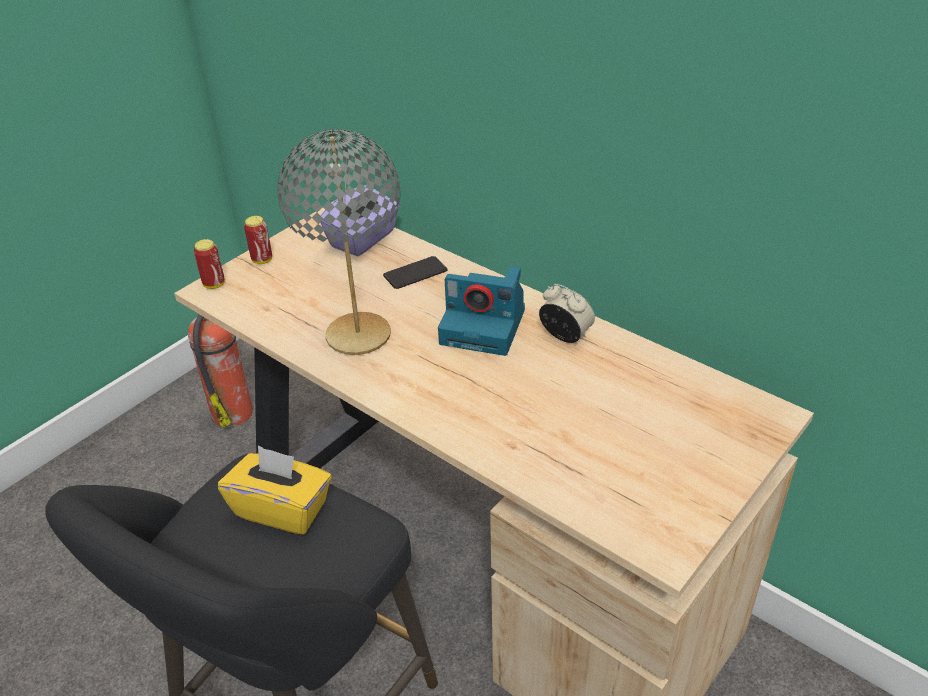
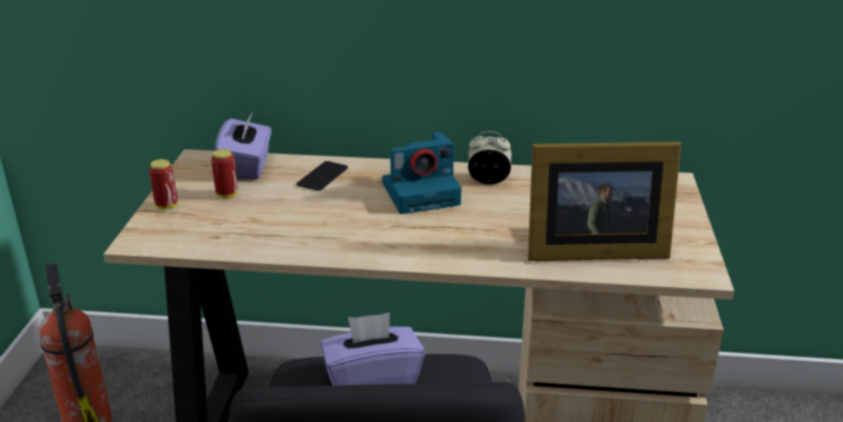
camera: 35 degrees left, 10 degrees down
can [194,239,225,289] -> can moved to [211,149,238,198]
yellow tissue box [218,445,331,535] -> purple tissue box [320,313,425,386]
grey table lamp [277,129,401,355] -> none
none -> picture frame [528,142,681,261]

